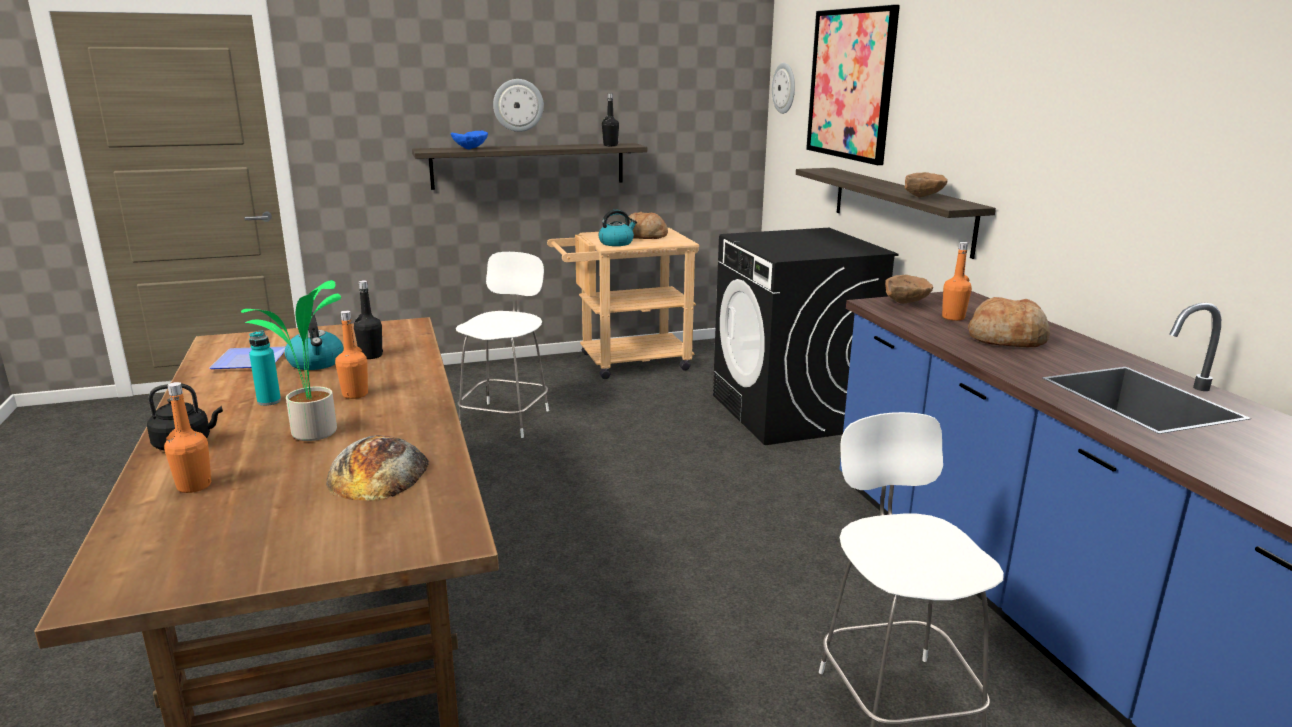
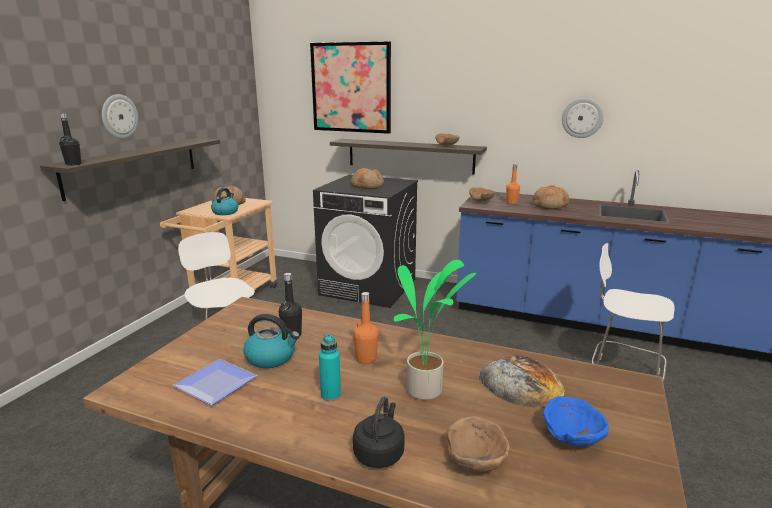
camera: 50 degrees left, 0 degrees up
orange bottle [164,382,211,493] -> brown bowl [447,416,510,472]
blue bowl [451,130,488,149] -> blue bowl moved to [543,396,609,446]
black bottle [602,94,619,146] -> black bottle moved to [59,113,82,166]
wall clock [772,63,795,114] -> wall clock moved to [562,98,604,138]
none -> bread [351,168,384,189]

